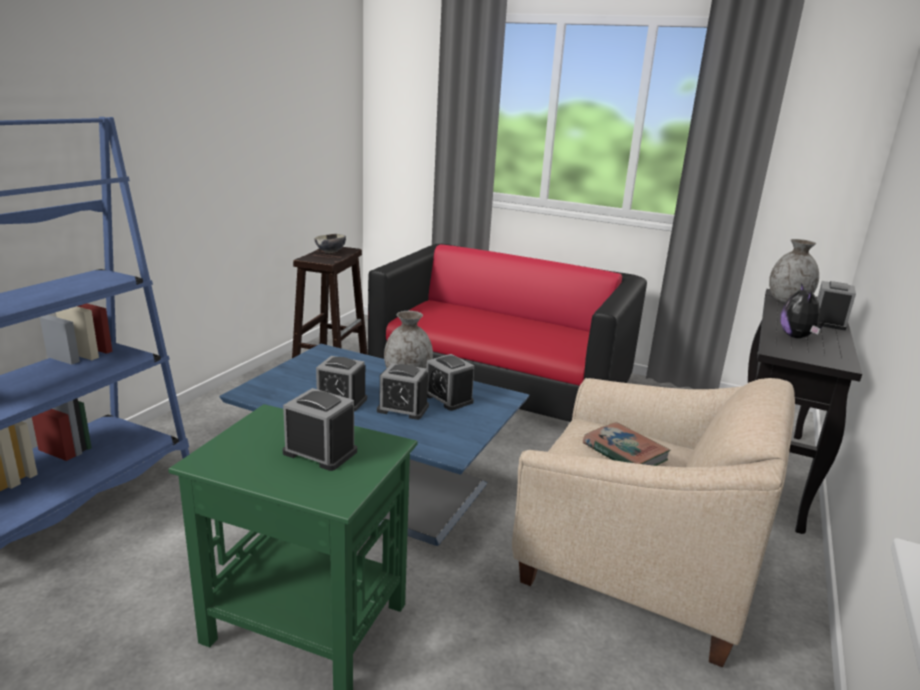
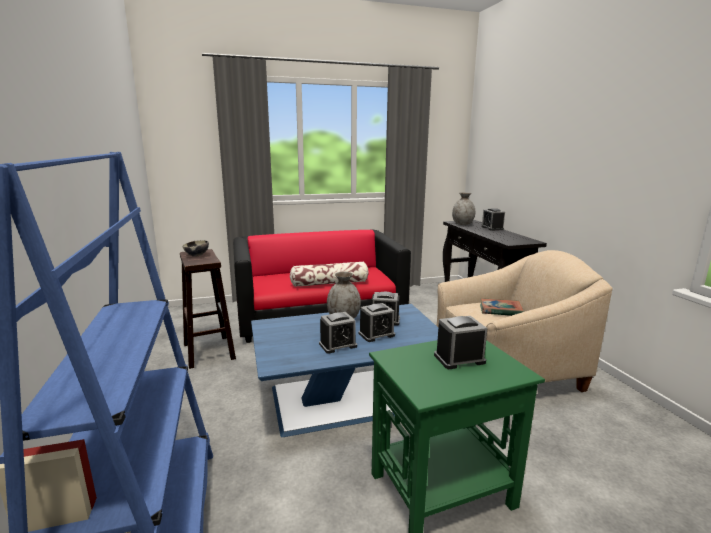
camera: 40 degrees left, 5 degrees down
plush toy [780,283,825,338] -> none
none -> pillow [290,262,369,287]

